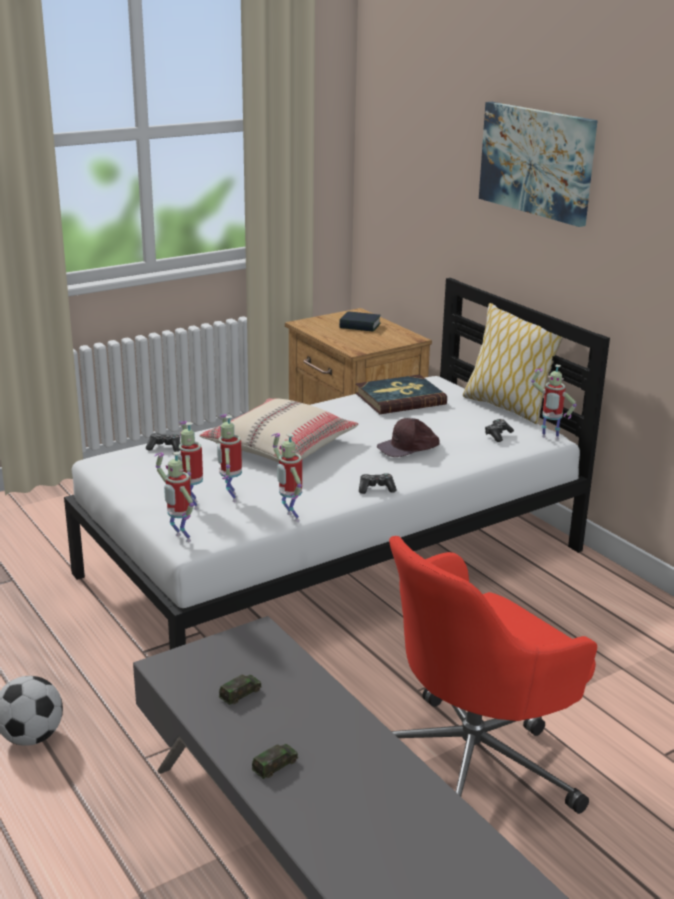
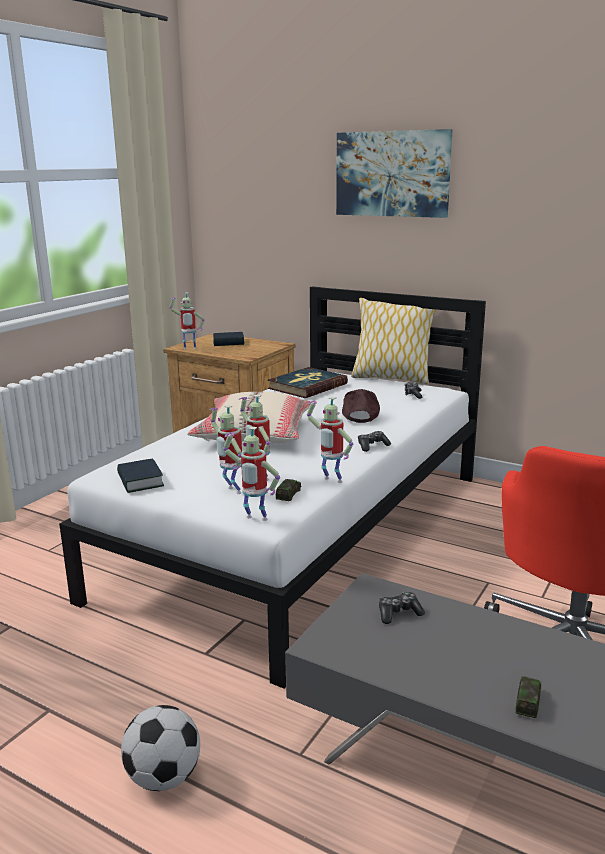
camera: 25 degrees left, 5 degrees down
game controller [146,433,180,452] -> game controller moved to [379,592,425,624]
toy car [219,675,262,705] -> toy car moved to [276,479,302,501]
brown cap [377,418,439,457] -> brown cap turned 150 degrees clockwise [342,389,380,423]
toy robot [531,364,577,440] -> toy robot moved to [169,293,205,349]
none -> book [117,459,164,493]

